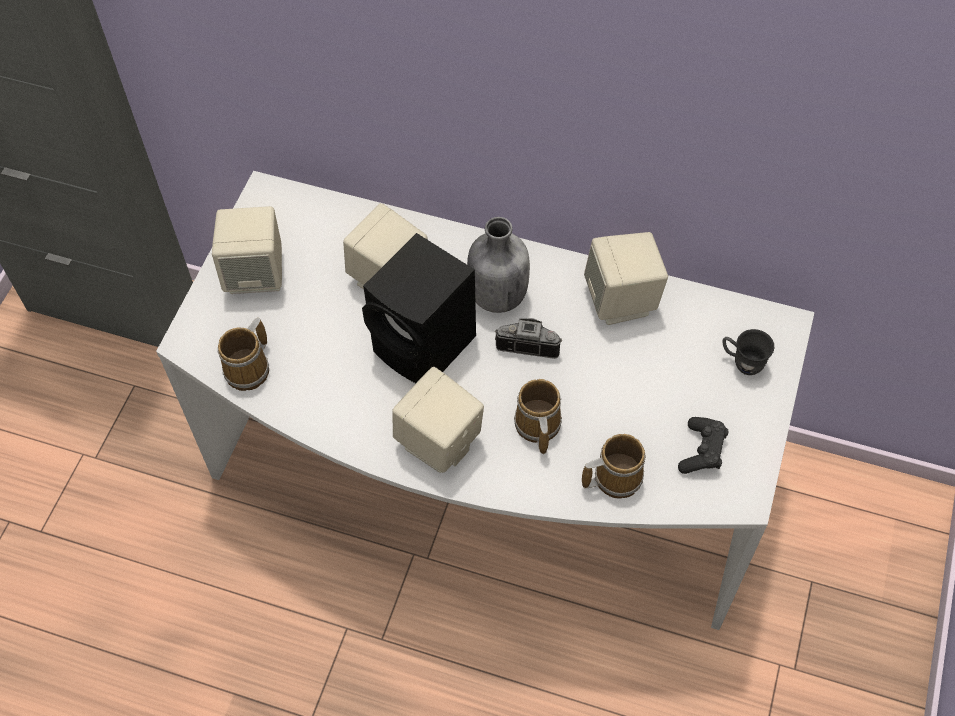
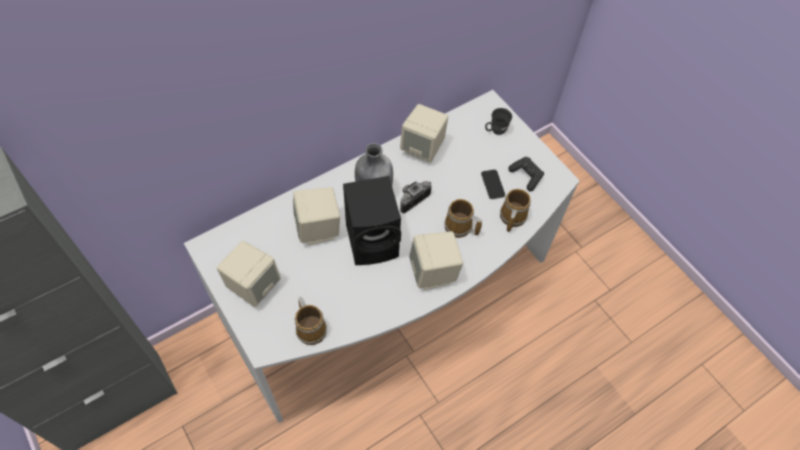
camera: 55 degrees left, 0 degrees up
none -> phone [481,170,505,199]

